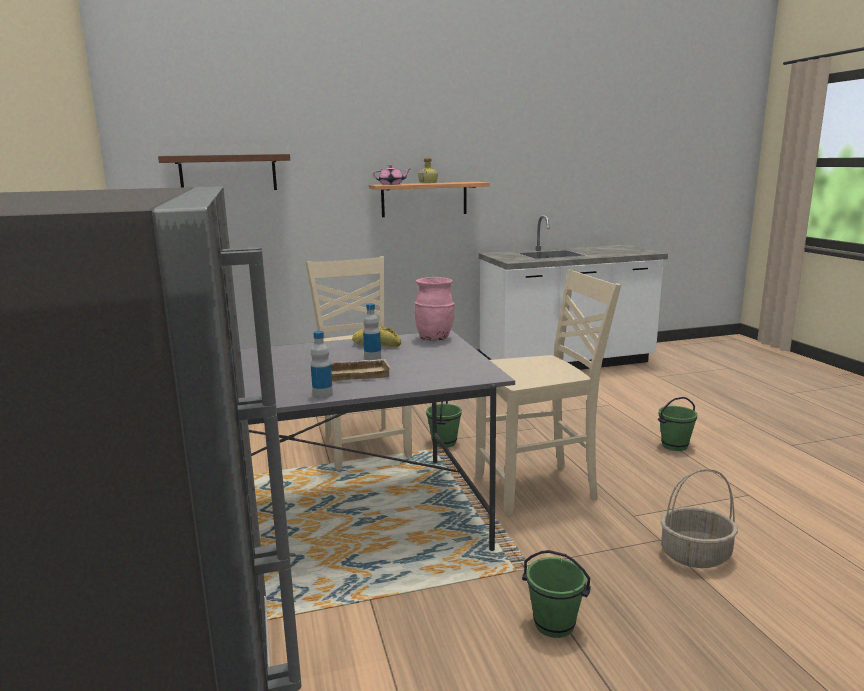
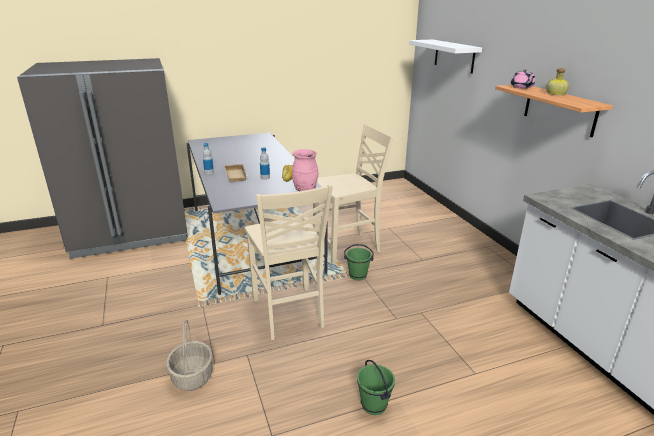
camera: 85 degrees right, 10 degrees up
brown shelf [158,154,290,190] -> white shelf [409,39,482,74]
green bucket [522,550,591,638] -> none

